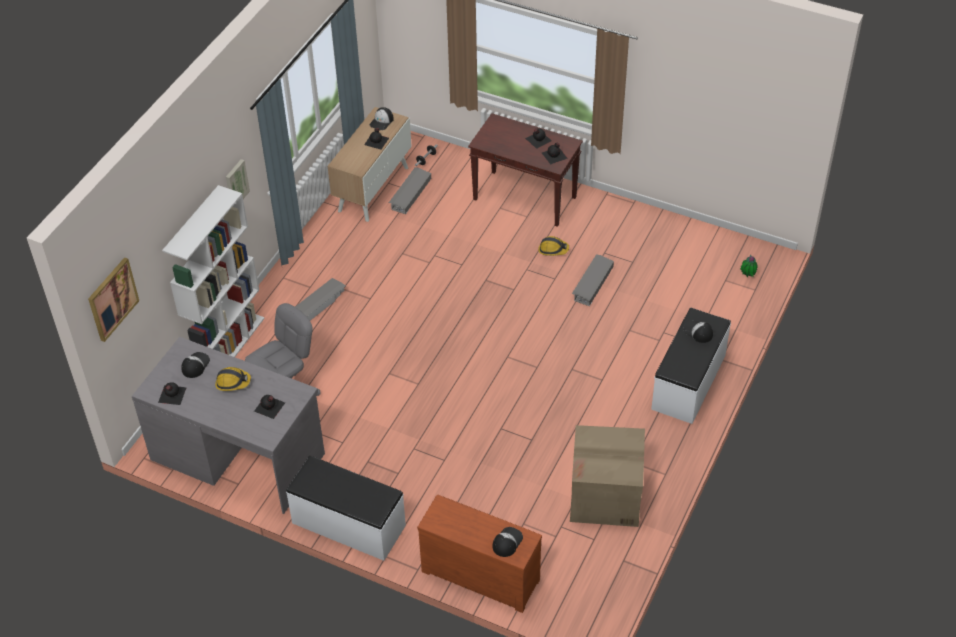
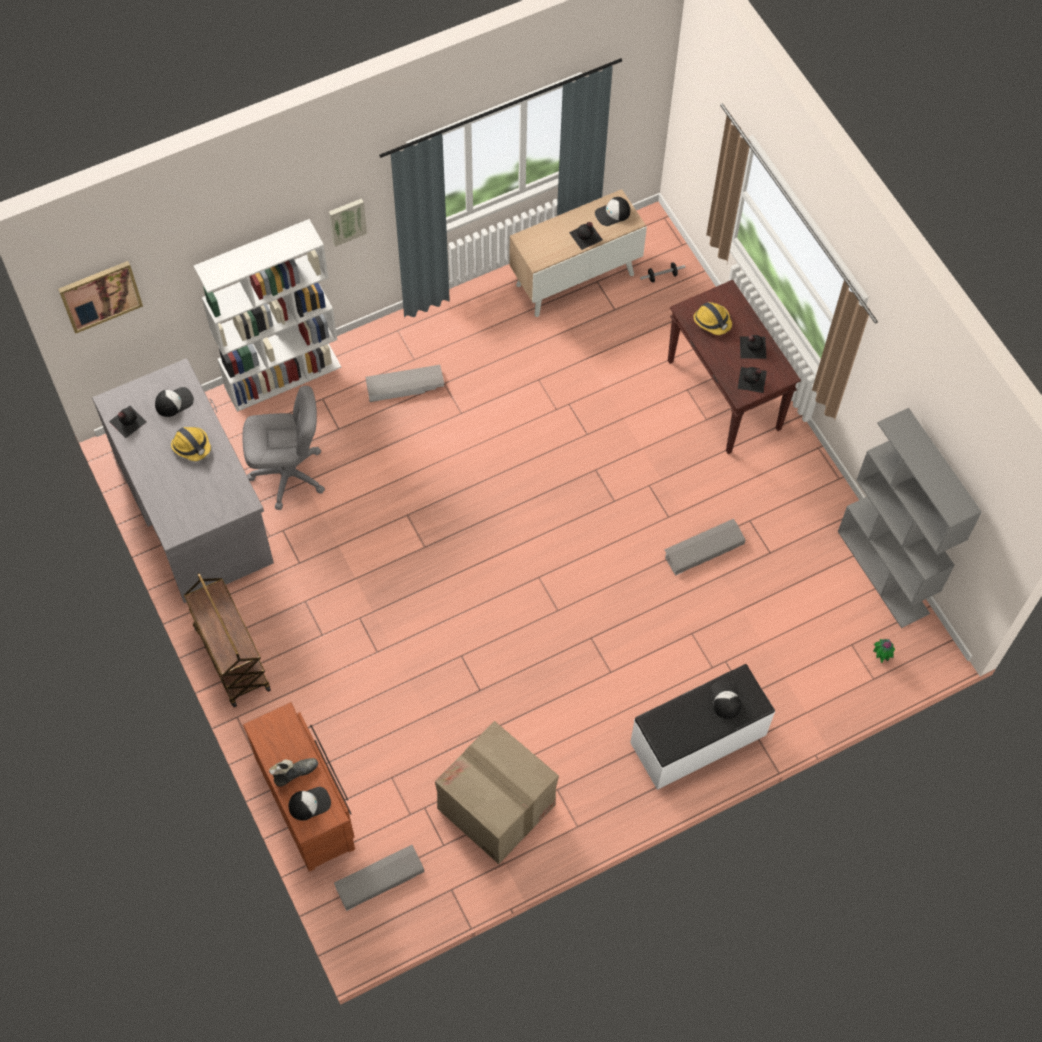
camera: 35 degrees right, 15 degrees up
black bottle [254,395,285,419] -> none
white bench [286,456,406,561] -> brown cart [184,573,271,707]
grey storage box [389,167,431,214] -> grey storage box moved to [334,844,425,911]
hard hat [538,236,569,256] -> hard hat moved to [693,302,732,335]
none -> black boot [269,758,318,787]
none -> grey bookcase [838,408,982,628]

